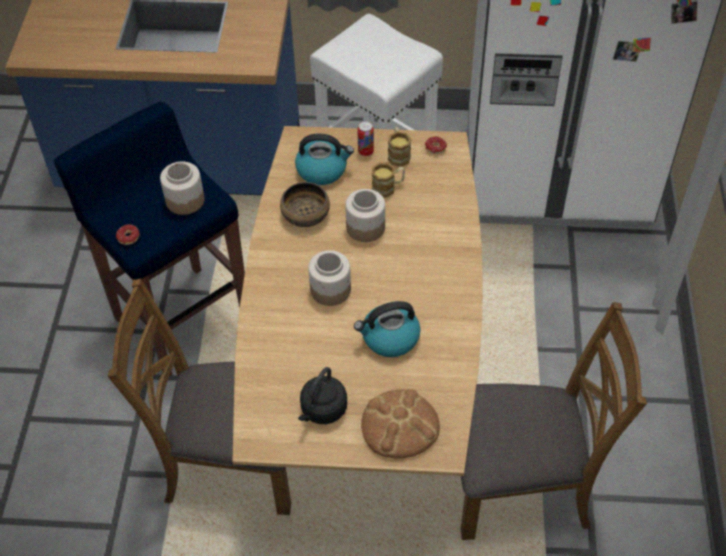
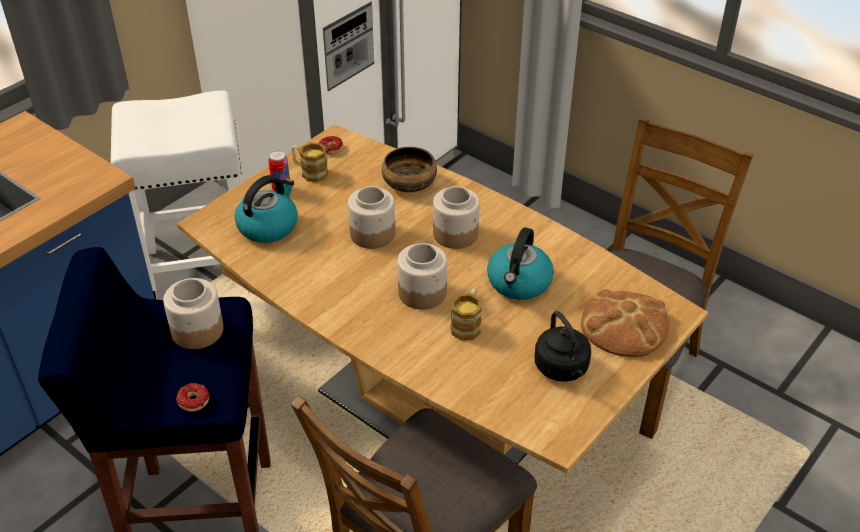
camera: 55 degrees left, 10 degrees down
bowl [280,182,330,227] -> bowl moved to [382,147,437,192]
mug [372,163,405,198] -> mug moved to [450,288,482,341]
none -> jar [433,186,480,249]

